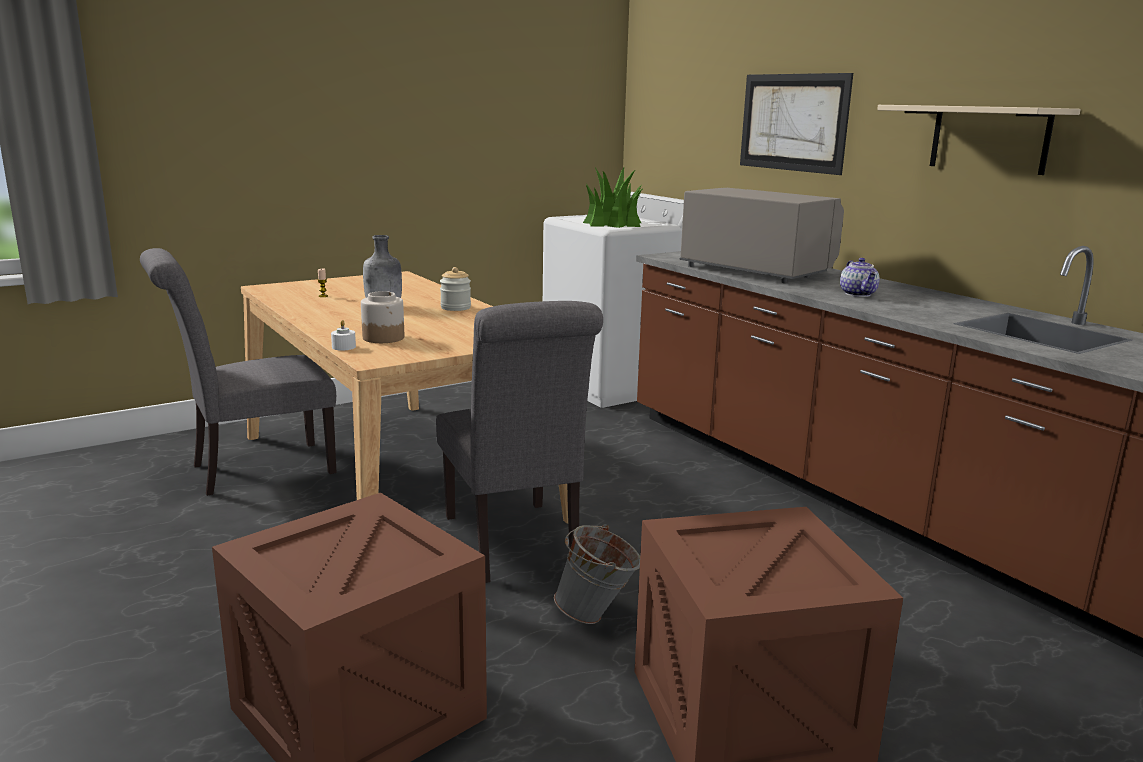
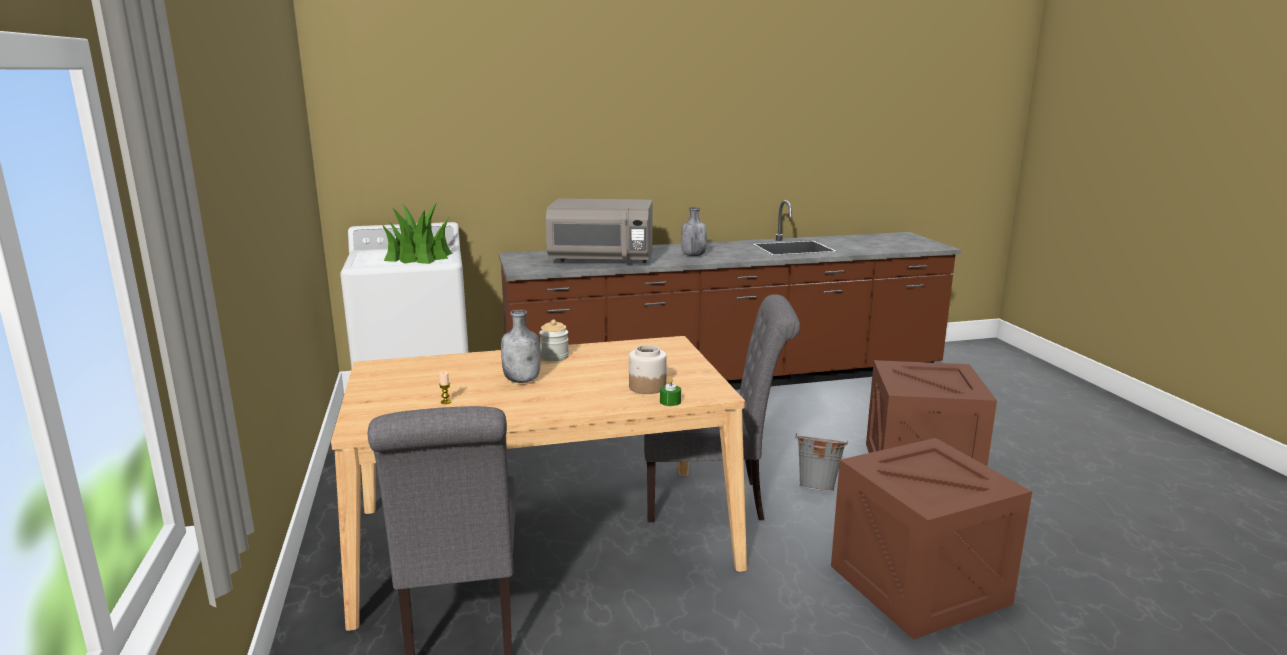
camera: 70 degrees left, 0 degrees up
white candle [331,320,356,351] -> green candle [660,378,681,406]
grey microwave [680,188,844,283] -> grey microwave turned 150 degrees counterclockwise [546,198,653,263]
picture [740,73,853,175] -> none
teapot [840,258,880,297] -> grey bottle [681,207,707,256]
beige shelf [877,105,1081,175] -> none

